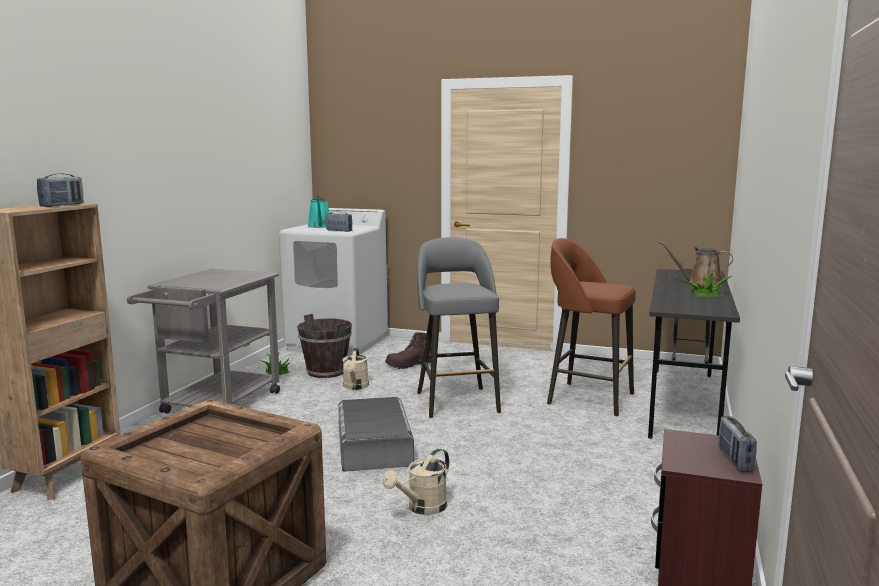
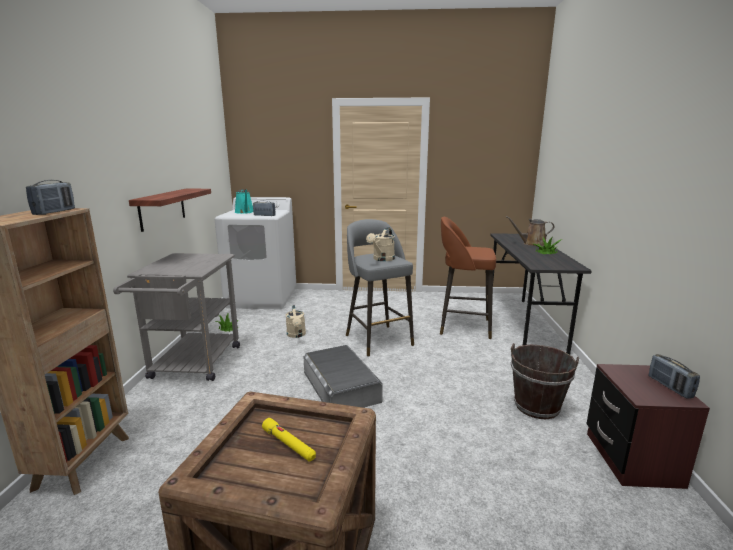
camera: 15 degrees left, 5 degrees up
brown bucket [297,314,352,378] -> brown bucket moved to [511,343,579,419]
beige watering can [383,448,449,515] -> beige watering can moved to [366,227,395,261]
brown boot [385,332,432,369] -> none
none -> shelf [129,189,211,232]
none -> yellow flashlight [262,418,316,461]

